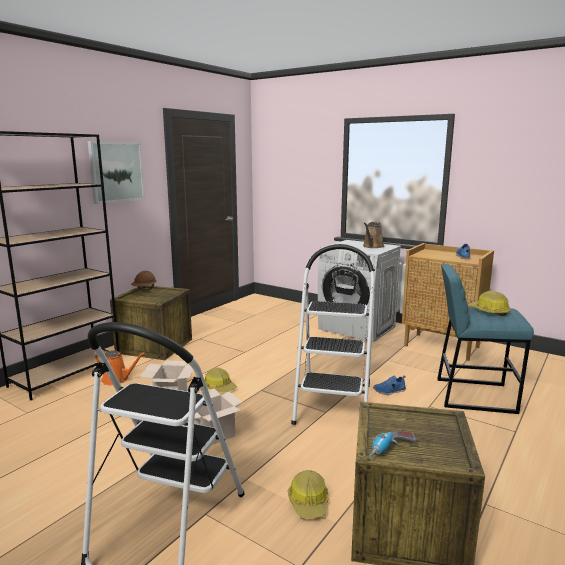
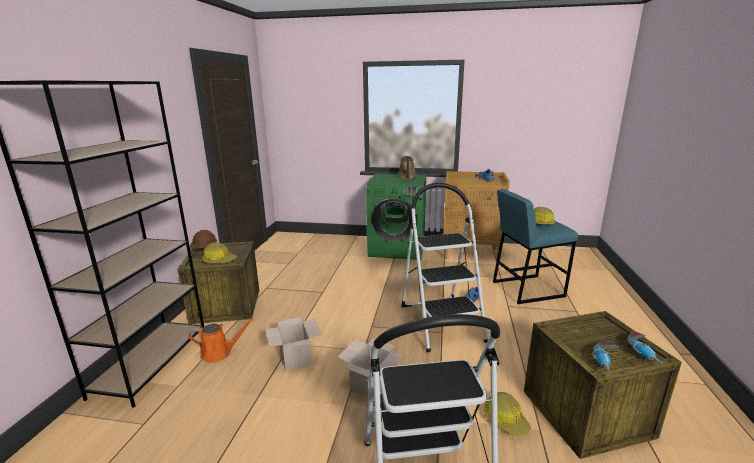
camera: 25 degrees left, 5 degrees up
picture [88,141,145,204] -> none
hard hat [205,368,237,392] -> hard hat moved to [202,243,237,263]
white washing machine [318,240,401,342] -> green washing machine [366,174,426,260]
none -> power drill [628,331,664,365]

